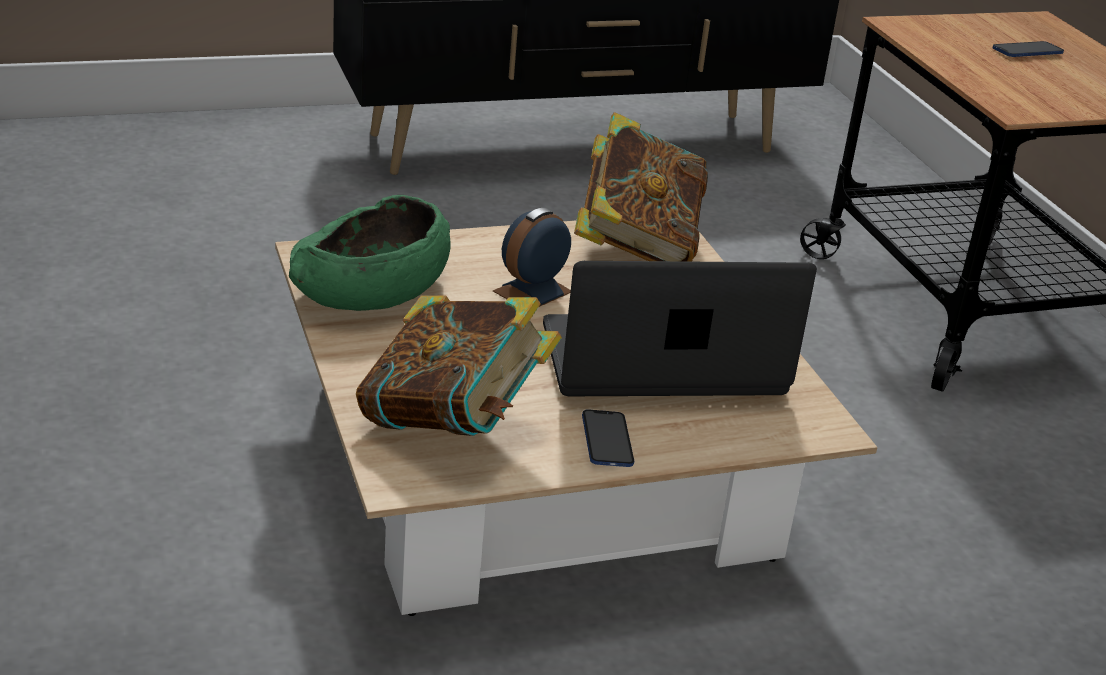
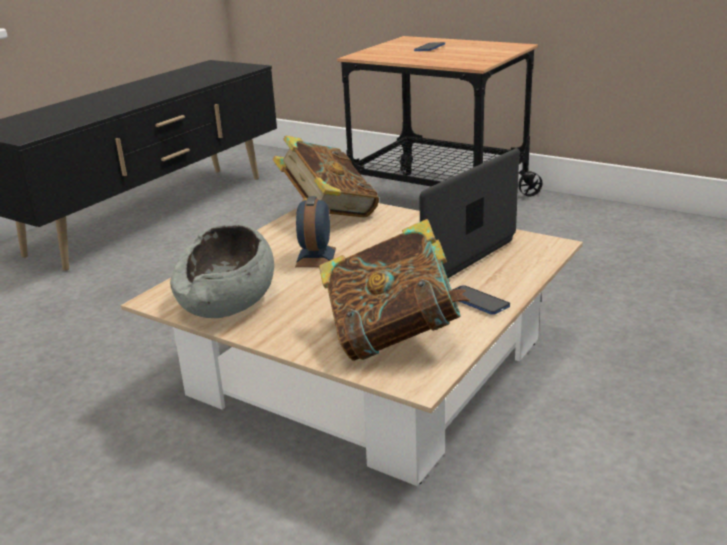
camera: 35 degrees left, 5 degrees down
green bowl [289,195,451,311] -> grey bowl [170,224,274,318]

